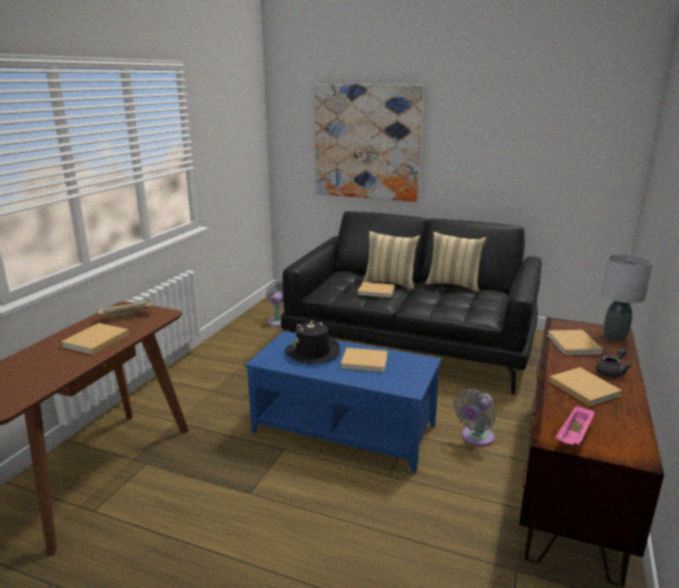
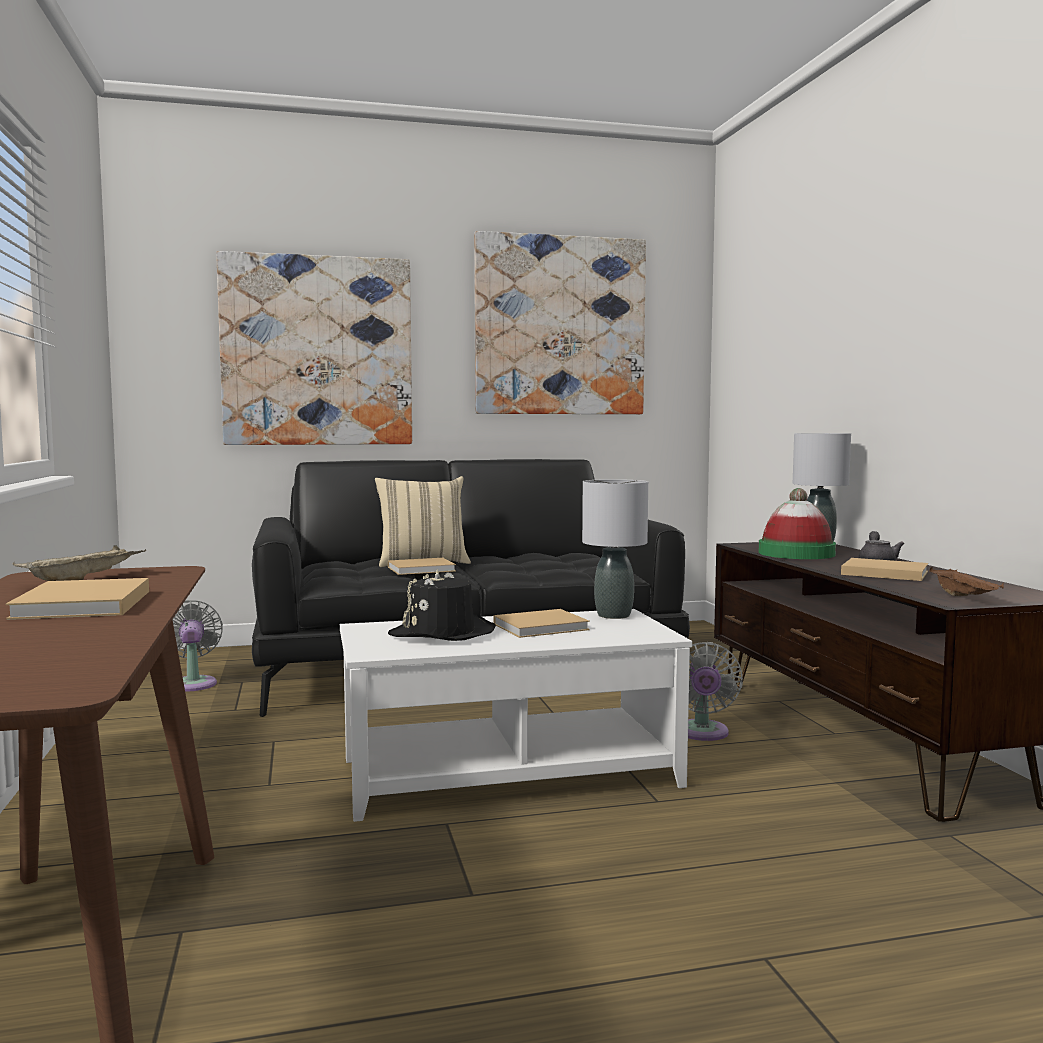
camera: 35 degrees left, 15 degrees down
blue coffee table [245,331,441,473] -> white coffee table [340,609,692,822]
beige pillow [425,232,486,292] -> none
beige book [547,330,603,355] -> hat [759,488,836,559]
pink tray [555,404,595,445] -> brown tray [929,567,1004,596]
none -> picture [474,231,646,414]
none -> grey table lamp [582,479,648,619]

